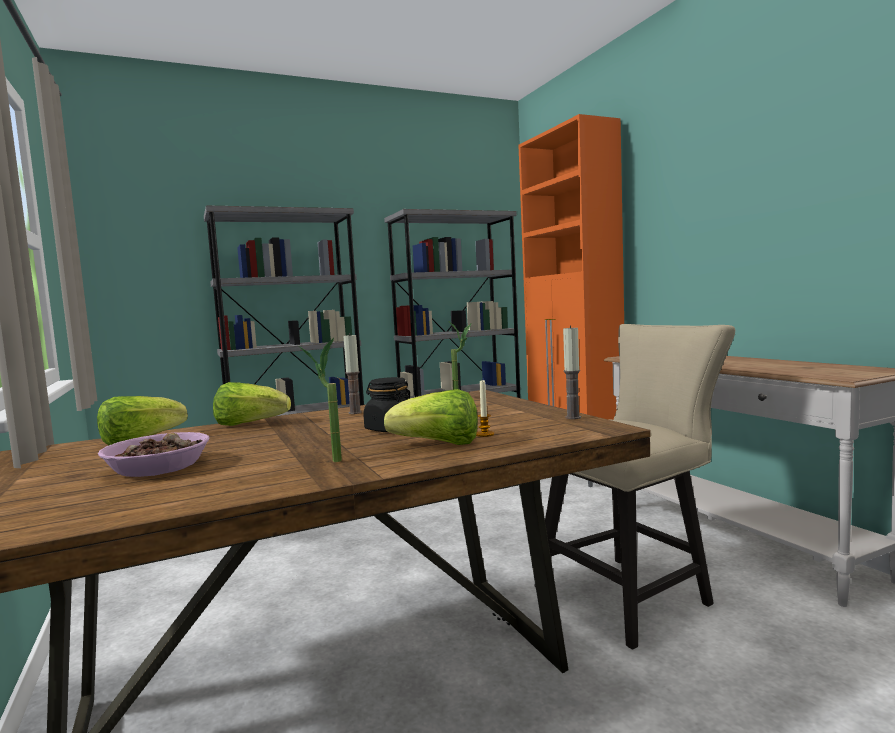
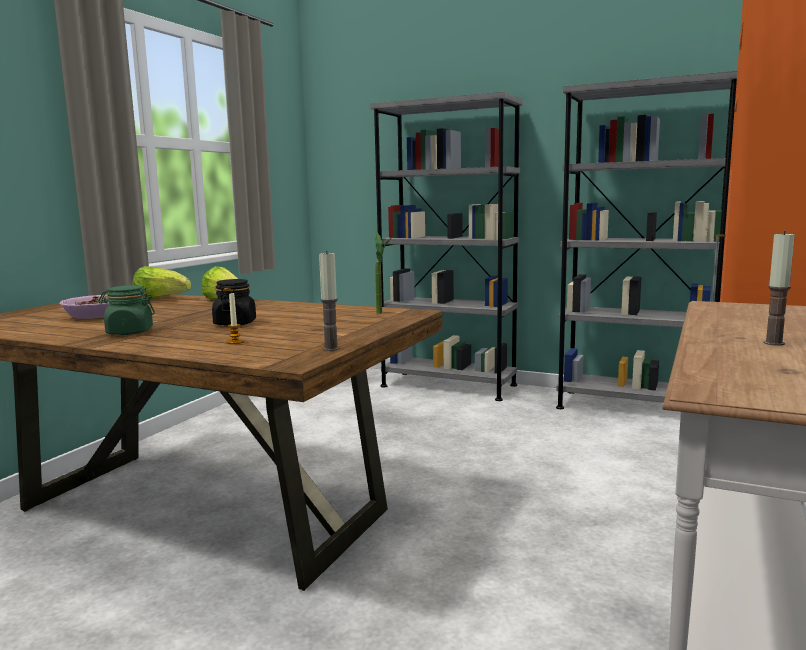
camera: 50 degrees right, 5 degrees up
potted plant [299,338,342,462] -> green jar [98,285,155,335]
candle [344,333,362,414] -> candle moved to [763,231,795,346]
lettuce [384,389,478,445] -> none
beige chair [535,324,735,650] -> none

